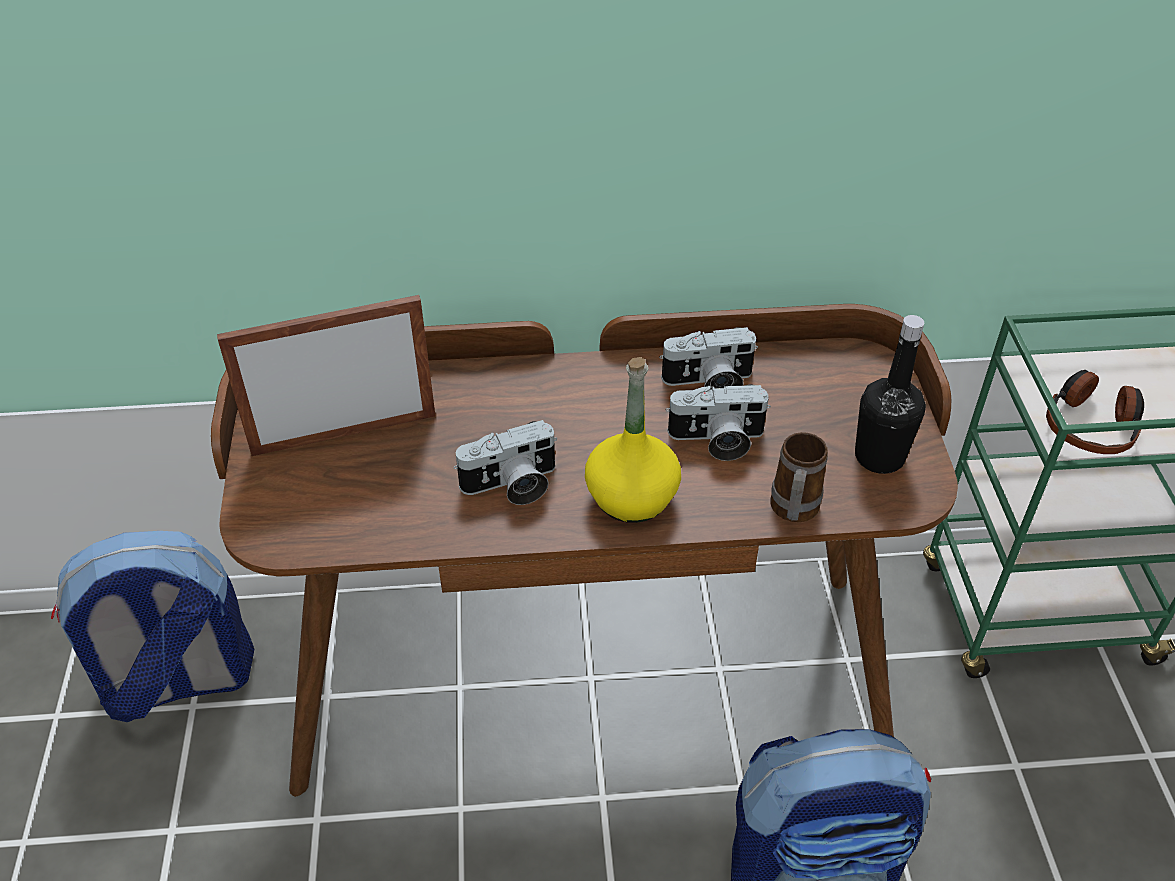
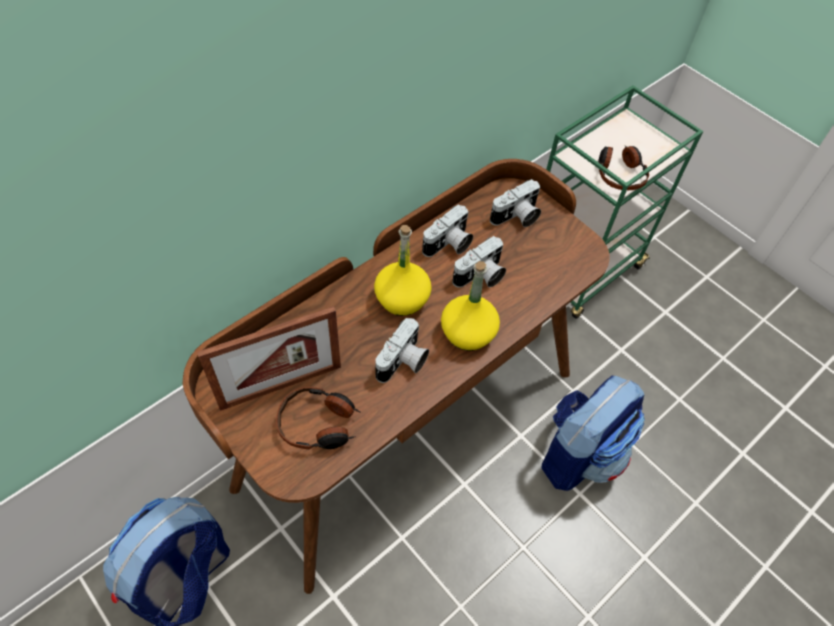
camera: 40 degrees left, 10 degrees up
picture frame [217,295,436,456] -> picture frame turned 150 degrees counterclockwise [197,306,341,411]
mug [771,432,828,522] -> none
black bottle [855,315,926,474] -> none
none -> headphones [276,387,361,449]
none -> yellow bottle [374,225,432,316]
none -> camera [490,179,541,227]

